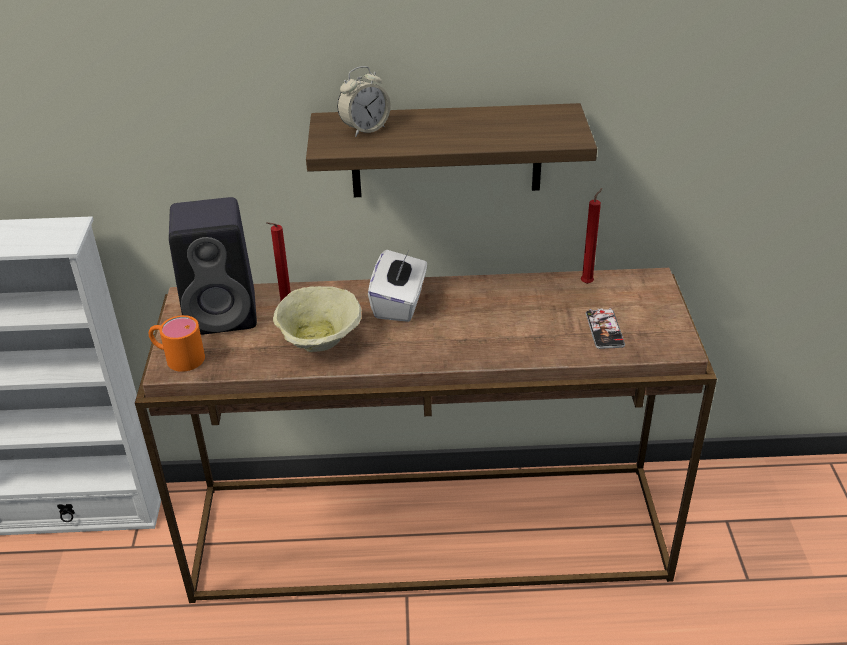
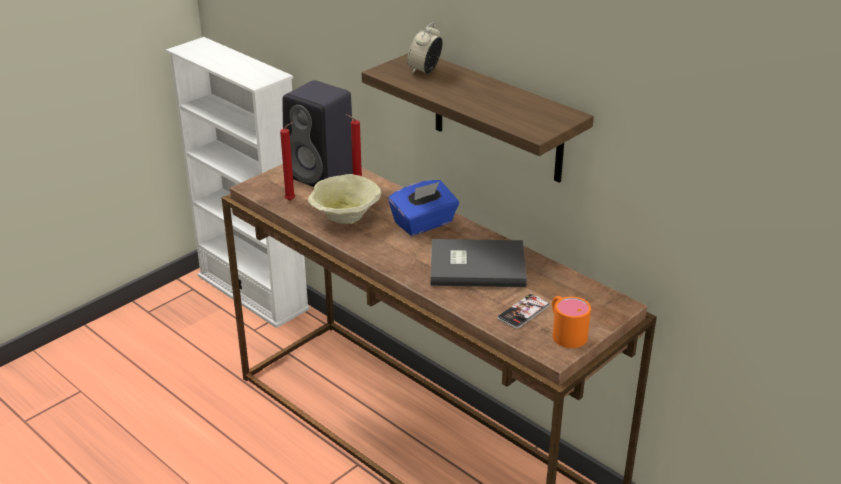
camera: 45 degrees right, 5 degrees down
orange mug [148,315,205,372] -> orange mug moved to [552,296,591,348]
alarm clock [337,66,391,137] -> alarm clock turned 105 degrees clockwise [407,22,442,74]
white tissue box [368,249,427,322] -> blue tissue box [388,180,459,236]
red candle [581,188,603,284] -> red candle moved to [280,122,295,201]
none -> grey book [430,239,527,287]

